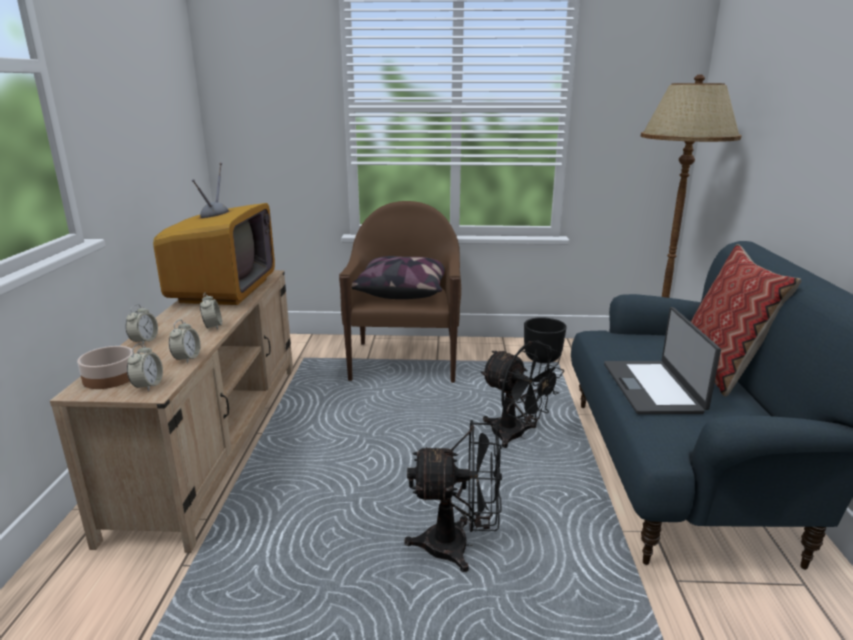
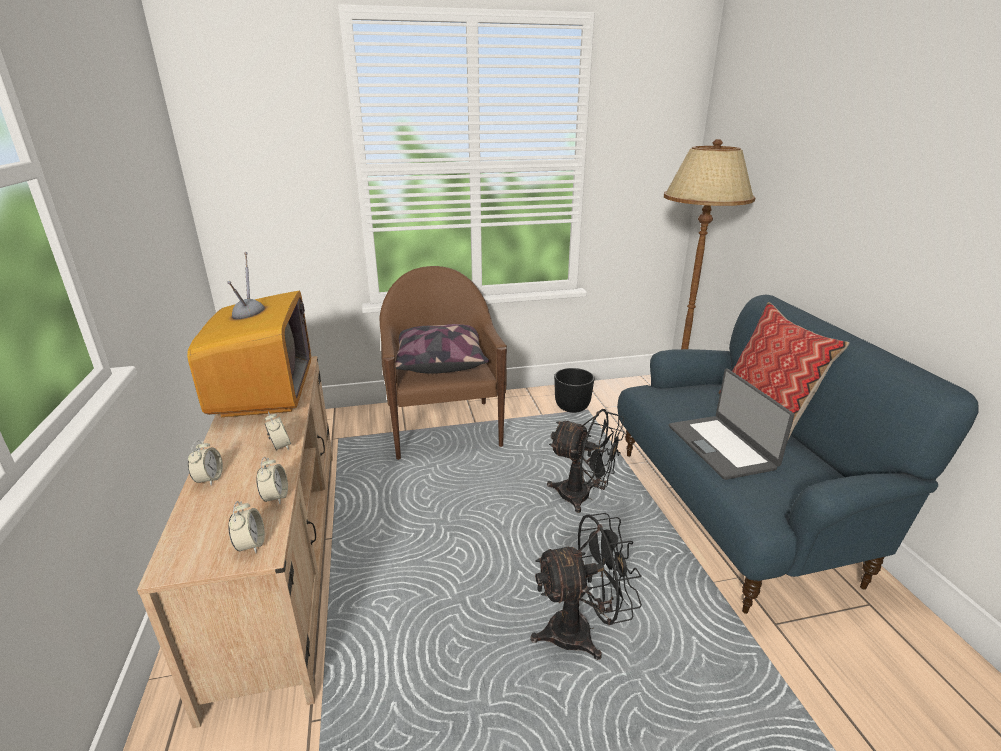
camera: 15 degrees left, 5 degrees up
bowl [77,346,133,389] -> none

